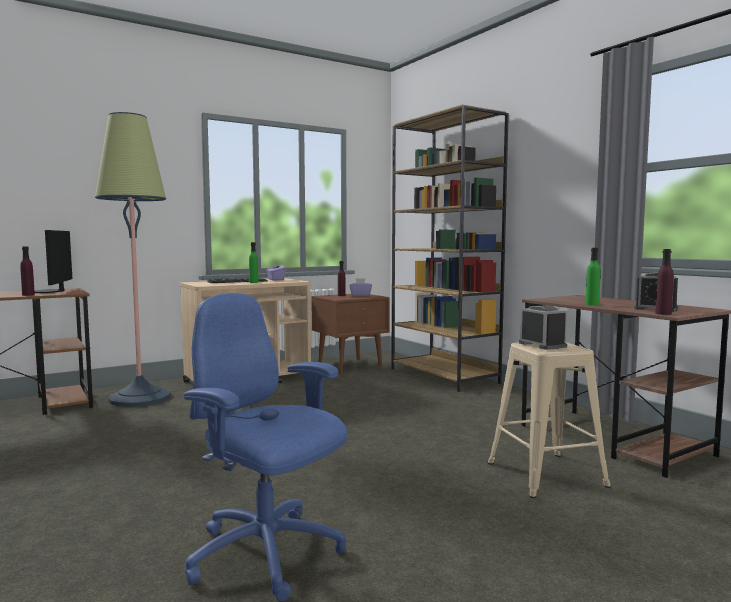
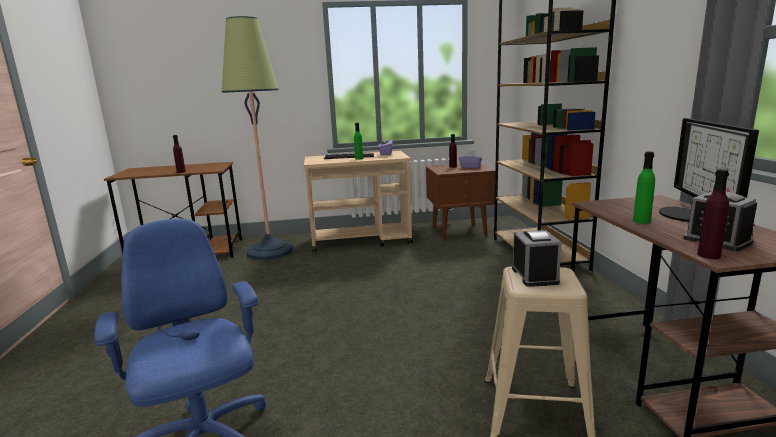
camera: 25 degrees right, 10 degrees up
monitor [34,230,72,293] -> monitor moved to [659,118,759,222]

